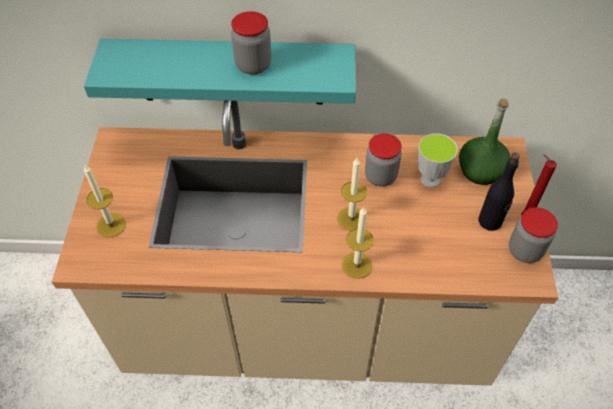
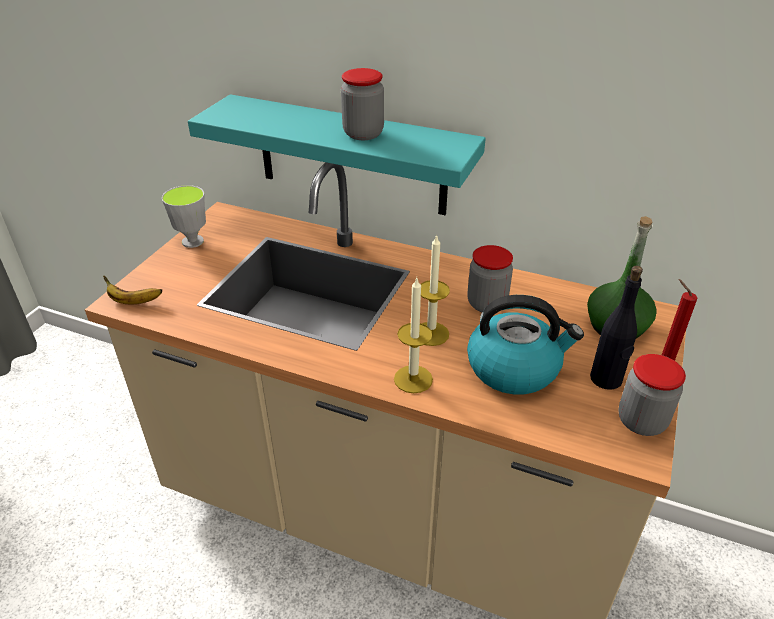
camera: 20 degrees right, 15 degrees down
candle [84,165,126,237] -> none
cup [418,133,458,188] -> cup moved to [162,185,206,248]
none -> banana [103,276,162,304]
none -> kettle [467,295,584,394]

